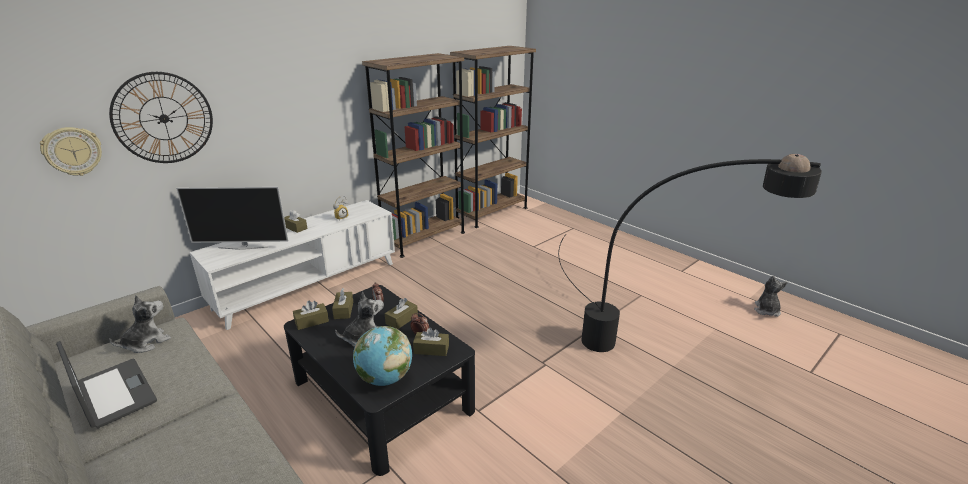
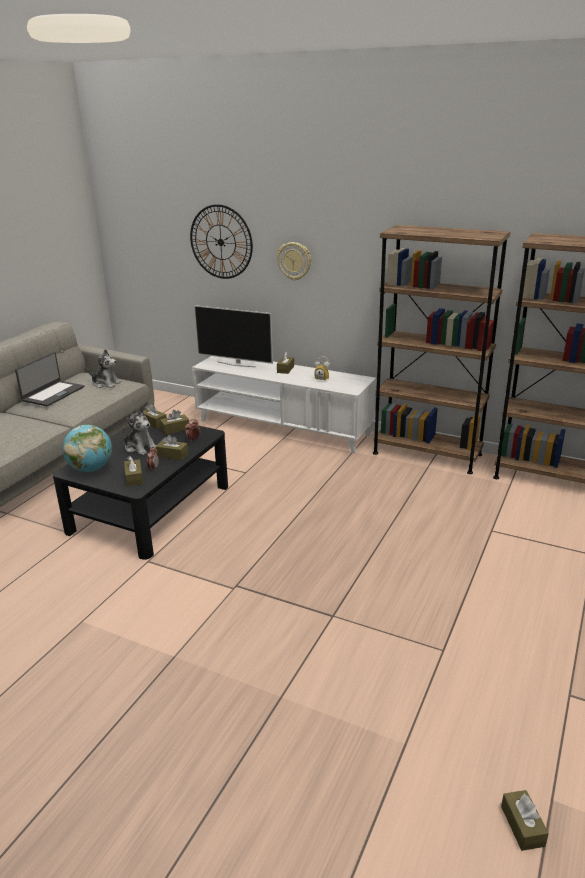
camera: 70 degrees right, 0 degrees up
wall clock [40,127,102,176] -> wall clock moved to [277,242,311,281]
television [176,187,288,250] -> television turned 45 degrees counterclockwise [194,305,273,367]
black floor lamp [558,154,822,352] -> none
plush toy [754,276,788,317] -> brown tissue box [501,790,549,851]

